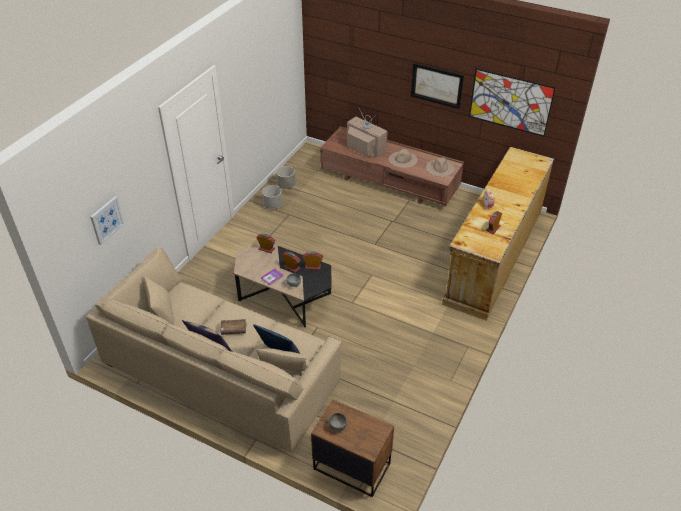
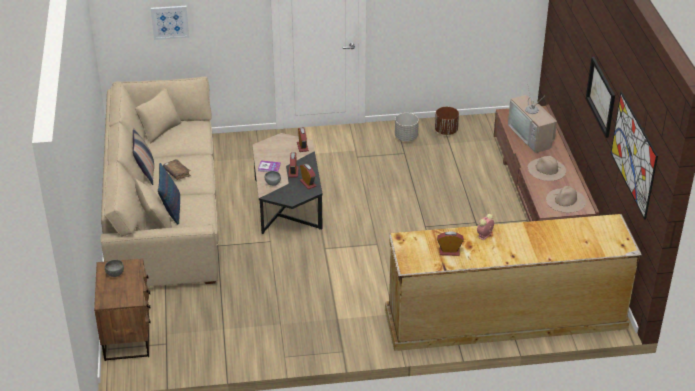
camera: 55 degrees right, 5 degrees down
grey planter [276,166,296,189] -> brown planter [435,107,459,135]
television [347,113,388,157] -> television turned 150 degrees clockwise [508,79,557,153]

